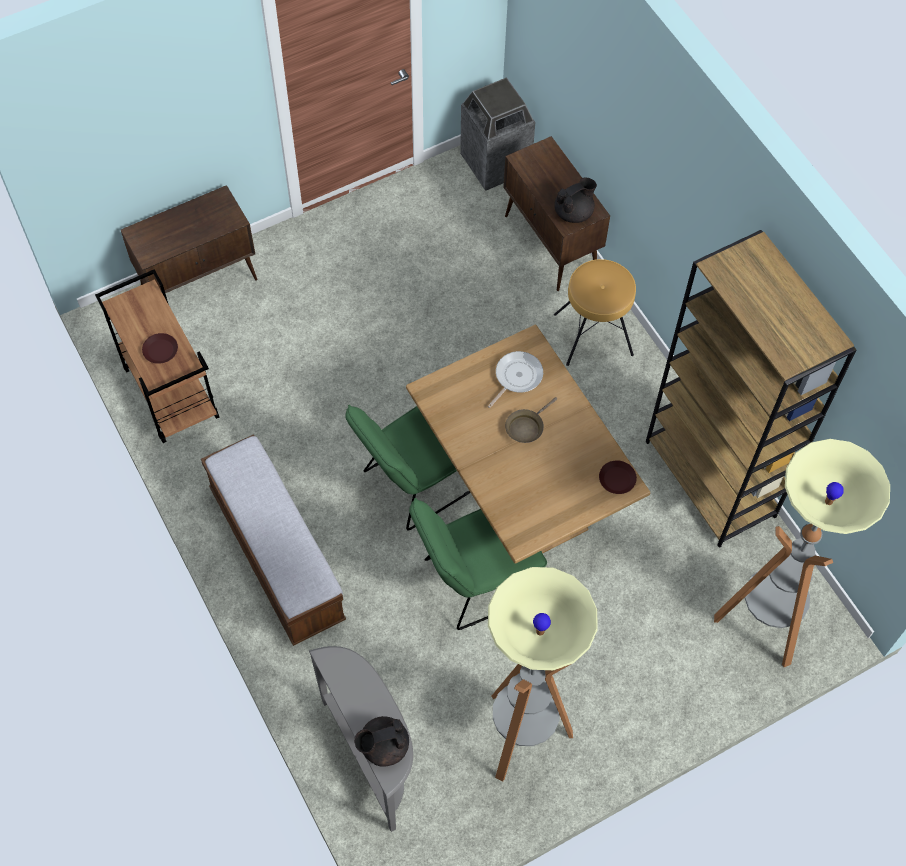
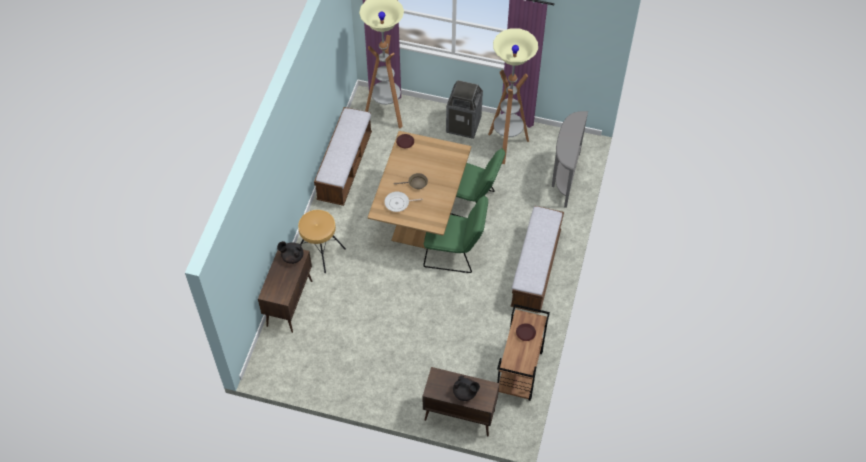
camera: 135 degrees left, 5 degrees down
black teapot [354,716,409,767] -> black teapot moved to [453,376,480,401]
trash can [460,77,535,191] -> trash can moved to [446,80,483,139]
brown bookcase [646,230,857,548] -> bench [314,107,372,206]

